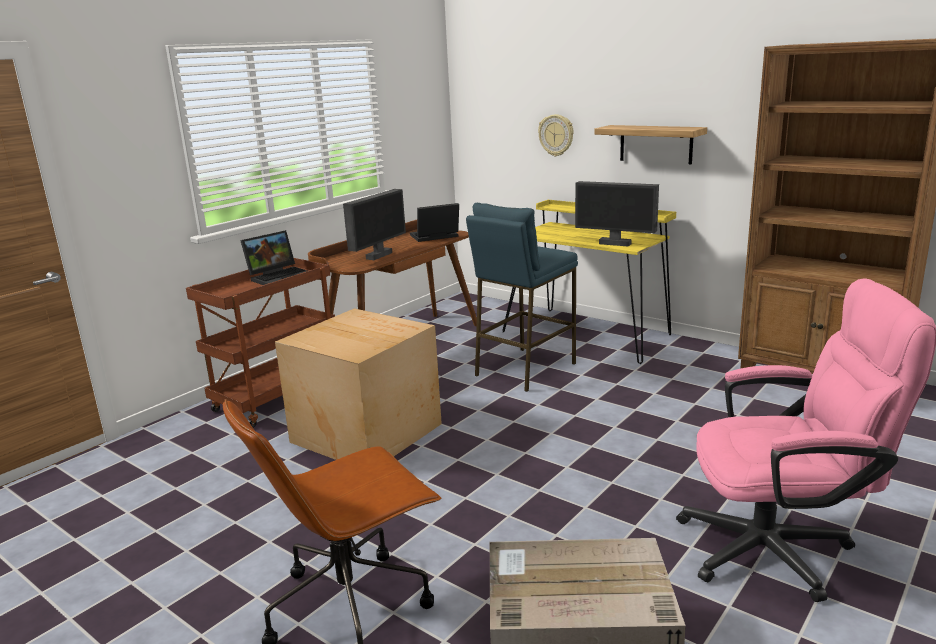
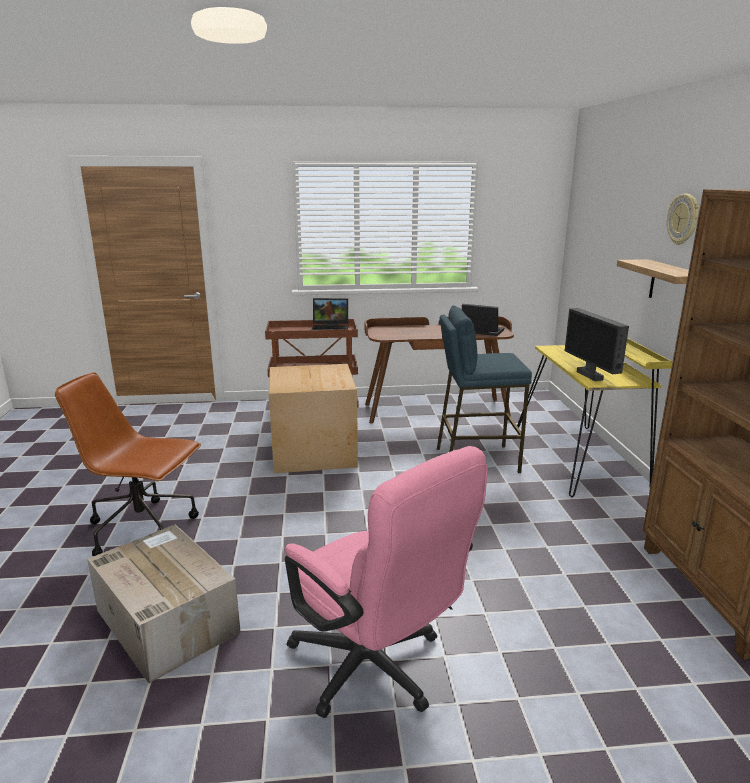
camera: 45 degrees right, 0 degrees up
monitor [343,189,406,260] -> none
wall clock [538,114,574,156] -> wall clock moved to [667,194,699,245]

